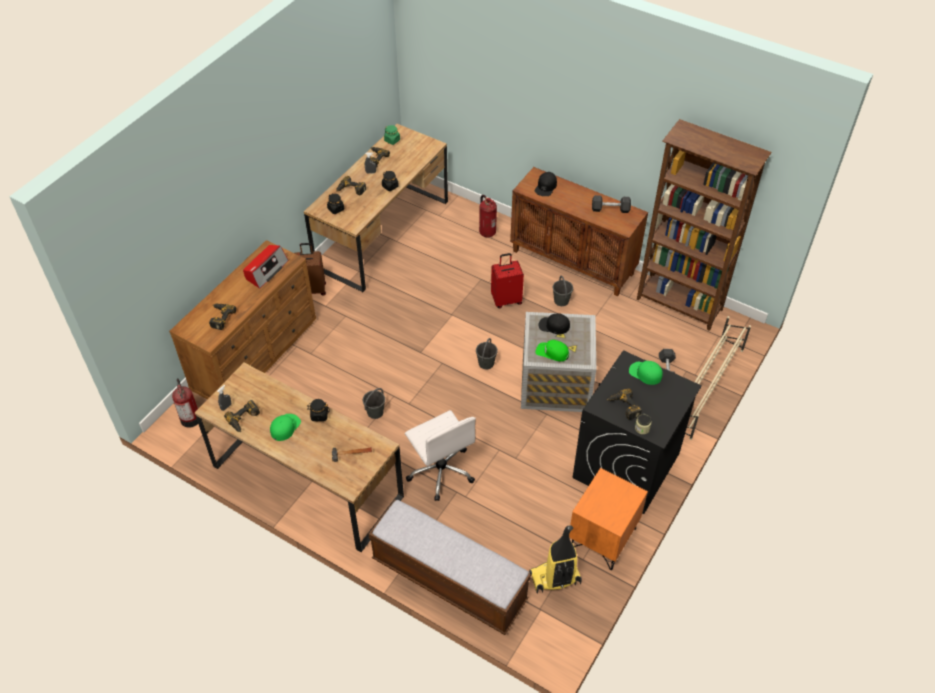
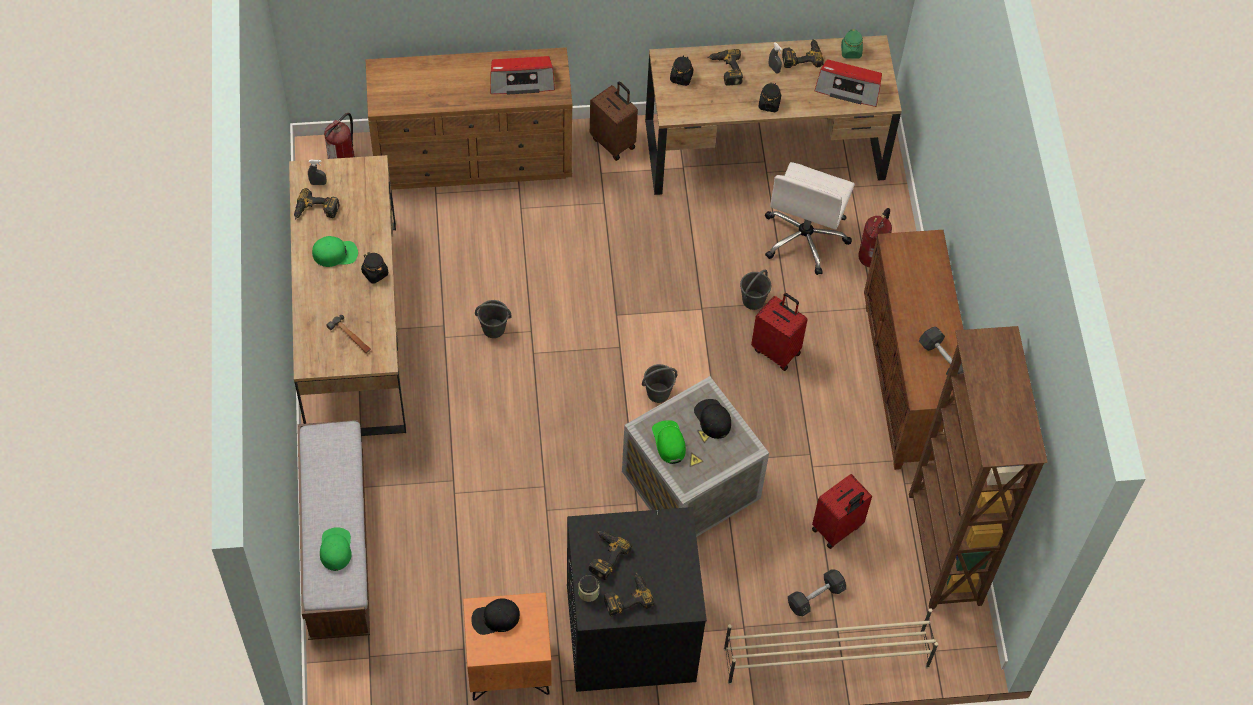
camera: 50 degrees right, 10 degrees up
power drill [209,303,237,330] -> power drill moved to [604,572,654,616]
white office chair [405,410,476,501] -> white office chair moved to [765,162,855,275]
vacuum cleaner [529,525,582,594] -> none
black cap [535,172,557,196] -> black cap moved to [471,598,520,635]
grey bucket [553,276,573,306] -> grey bucket moved to [740,270,771,310]
green cap [629,361,663,385] -> green cap moved to [320,527,352,571]
none -> red suitcase [812,474,872,549]
none -> radio [814,59,882,107]

